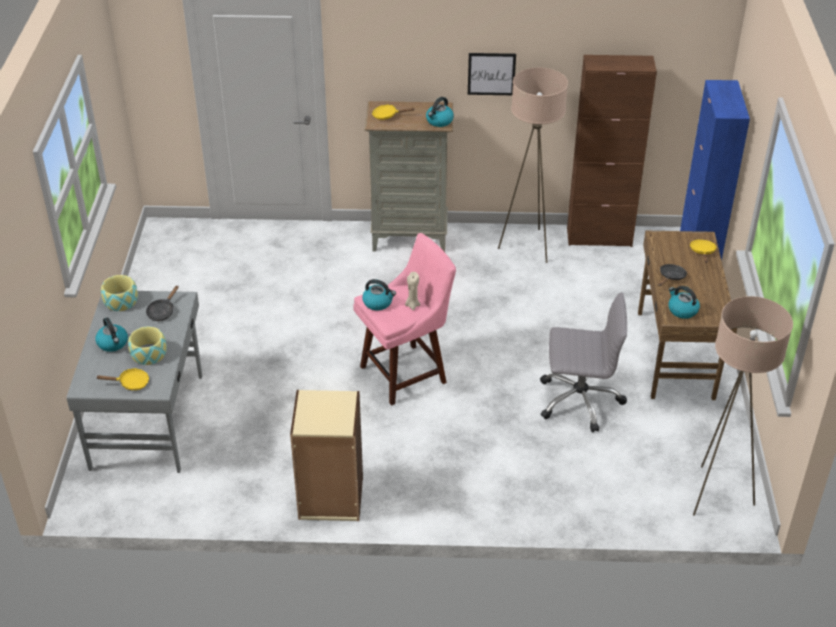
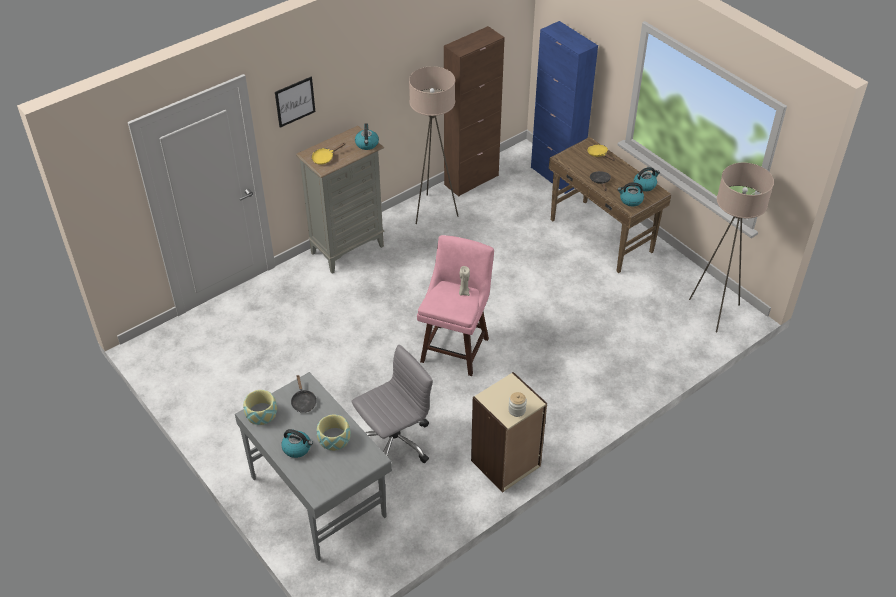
camera: 40 degrees left, 5 degrees up
yellow frying pan [97,368,149,390] -> none
kettle [362,279,396,311] -> kettle moved to [634,167,660,191]
picture [468,53,516,95] -> picture moved to [275,77,316,128]
grey office chair [540,292,627,432] -> grey office chair moved to [351,345,433,463]
none -> jar [508,392,527,417]

